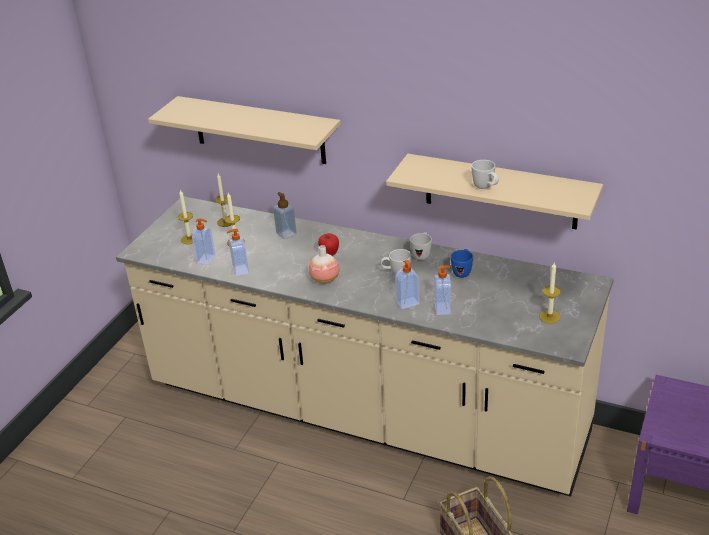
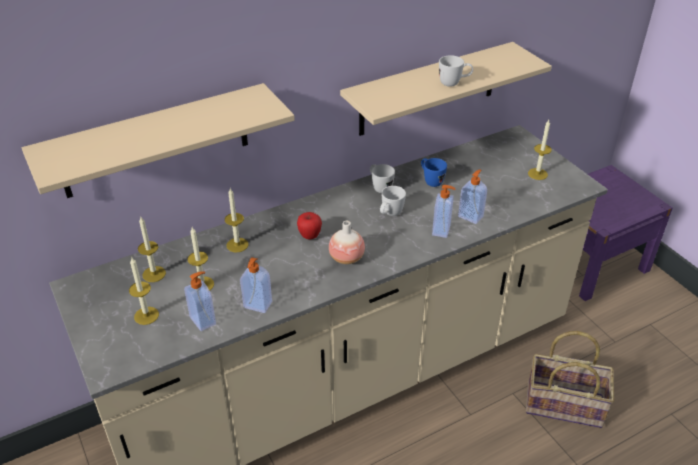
camera: 55 degrees left, 5 degrees up
soap dispenser [273,192,297,239] -> candle [225,188,249,252]

